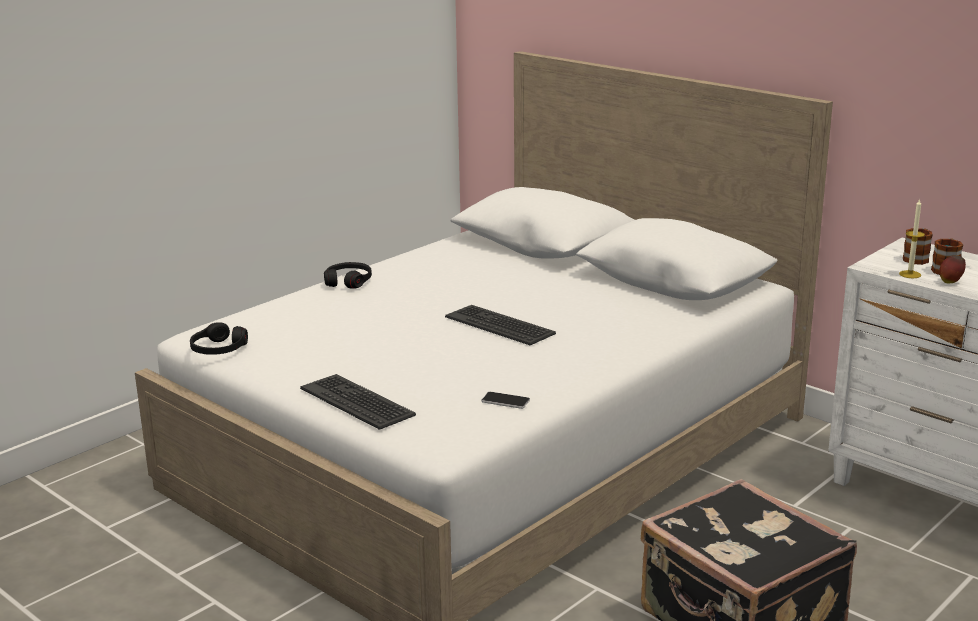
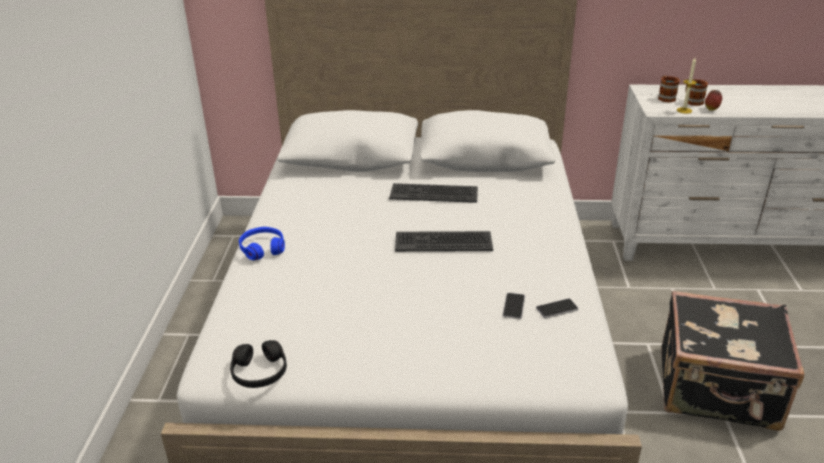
camera: 40 degrees left, 10 degrees up
keyboard [300,374,416,430] -> keyboard moved to [389,183,478,203]
black headphones [324,262,372,289] -> blue headphones [239,227,285,260]
none -> phone [502,293,525,319]

